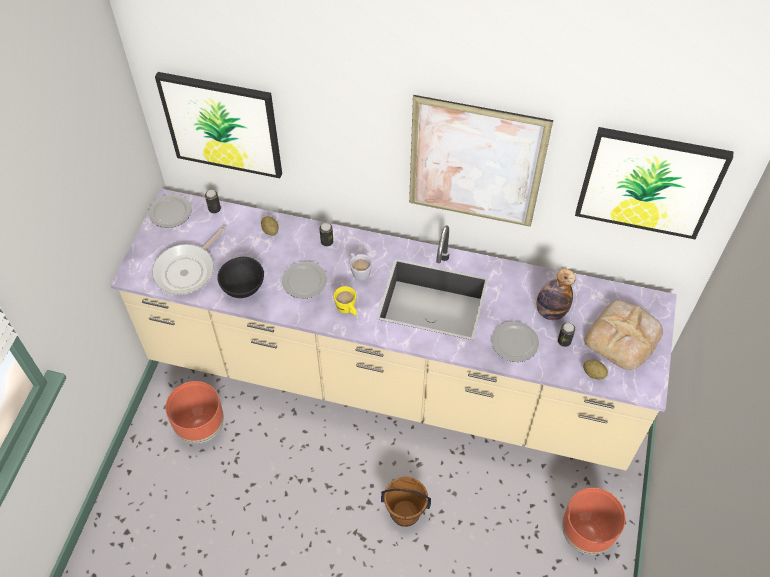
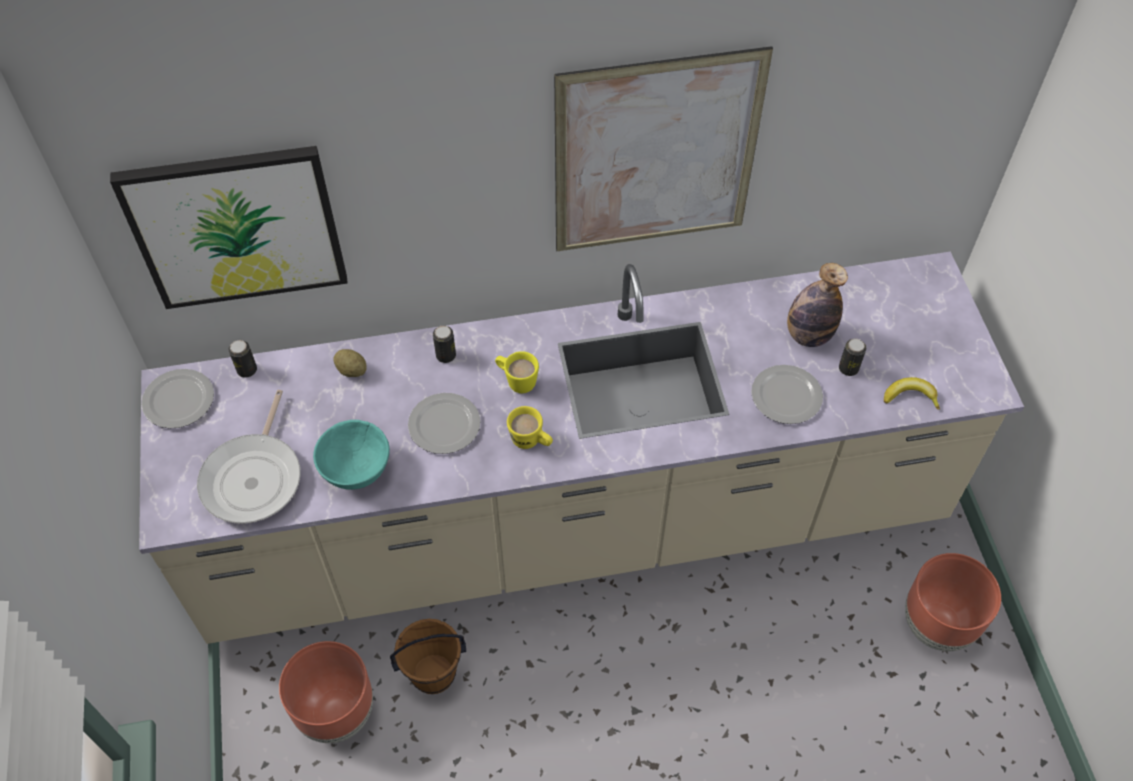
camera: 25 degrees left, 0 degrees up
black bowl [217,257,264,298] -> turquoise bowl [313,420,390,490]
white mug [350,253,372,281] -> yellow mug [495,351,539,393]
brown bucket [381,477,431,527] -> brown bucket moved to [390,619,466,694]
picture [575,127,734,239] -> none
potato [583,359,608,380] -> banana [884,377,940,410]
bread [584,300,663,370] -> none

